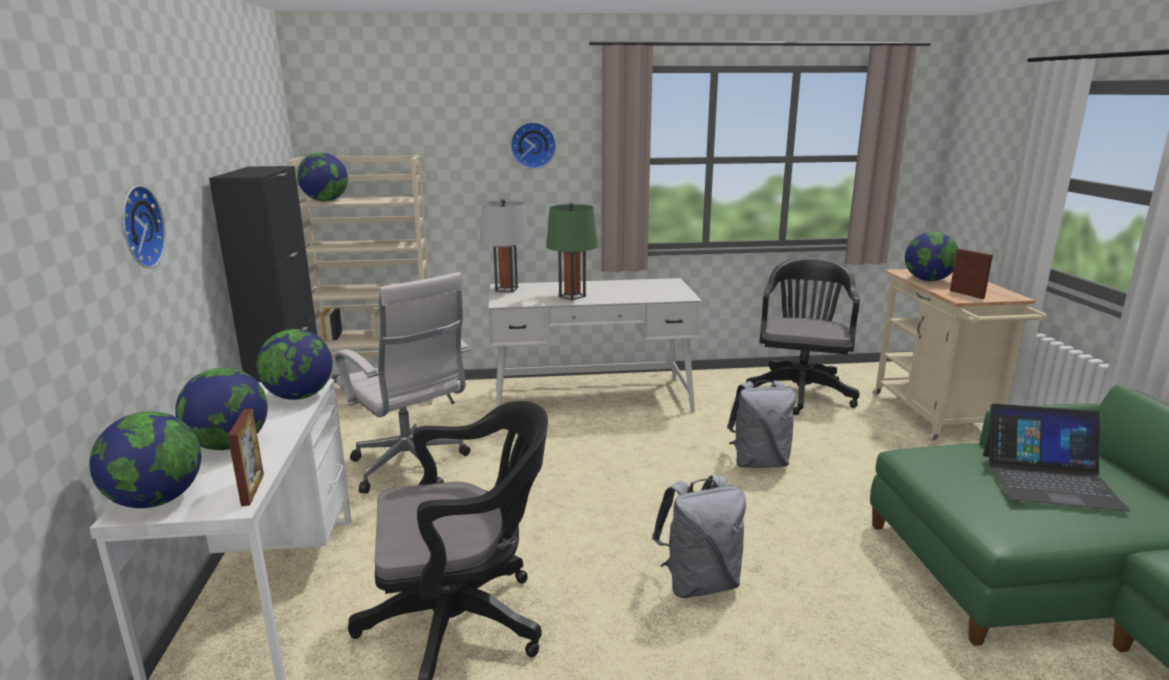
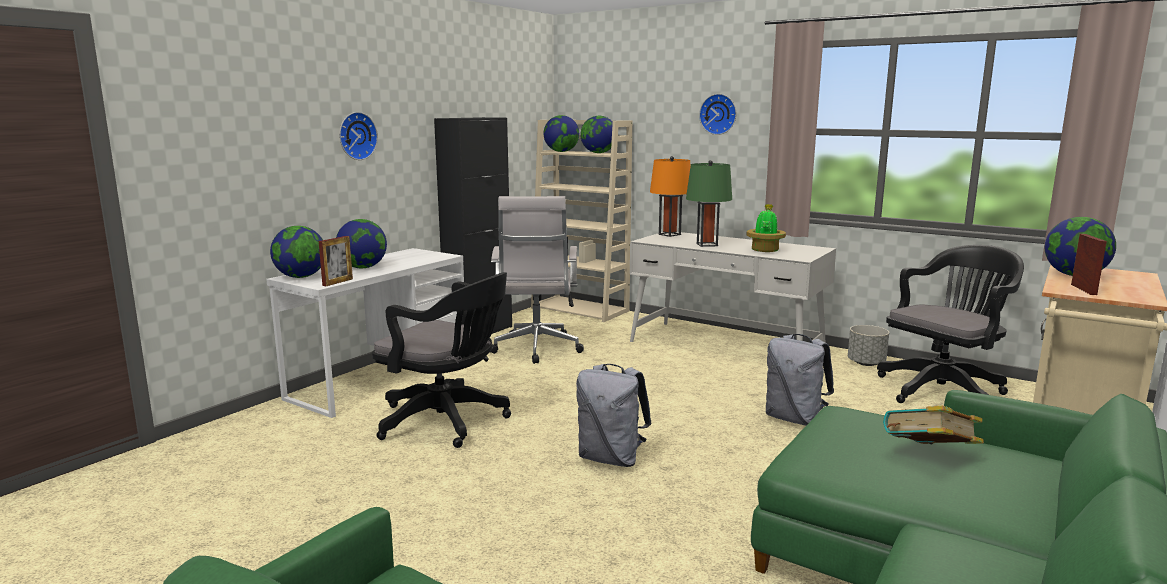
camera: 40 degrees right, 5 degrees down
globe [256,329,333,400] -> globe moved to [580,116,613,153]
grey table lamp [480,199,530,292] -> orange table lamp [650,156,691,237]
laptop [983,404,1130,512] -> book [883,406,984,444]
none -> potted plant [746,204,786,252]
none -> grey planter [848,325,889,366]

